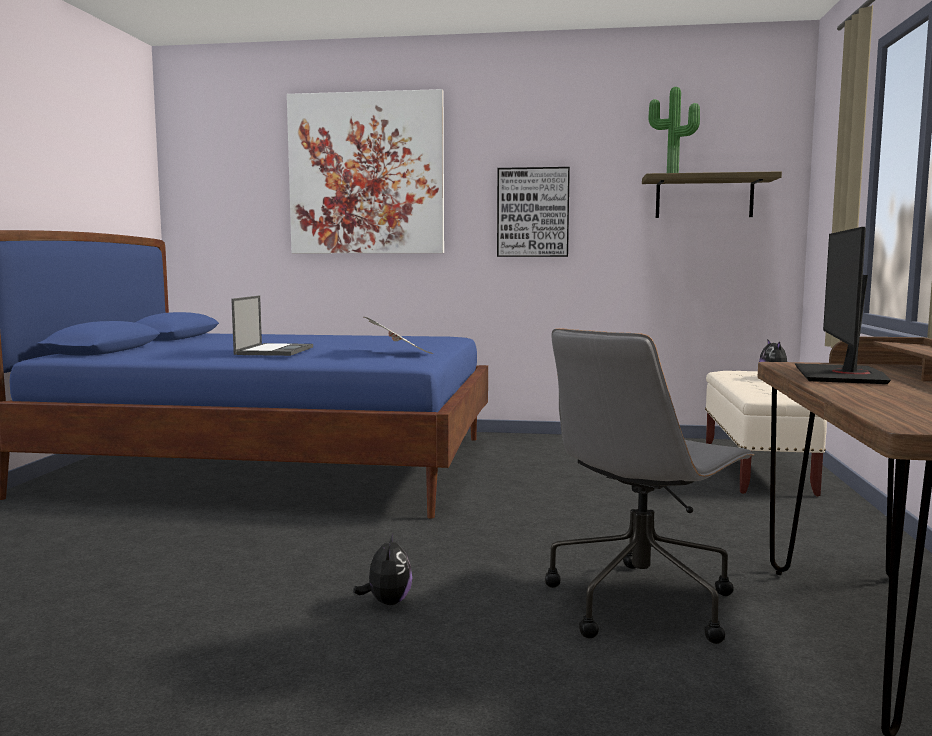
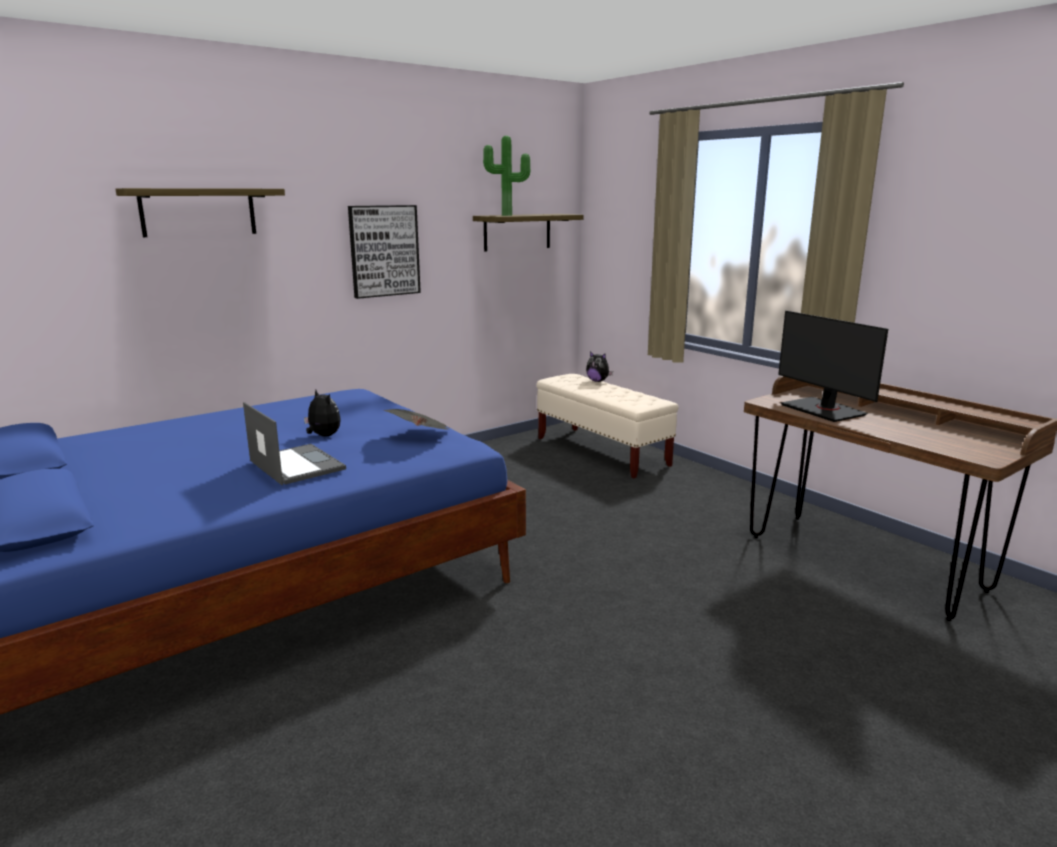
camera: 45 degrees left, 10 degrees up
picture [287,89,444,253] -> shelf [116,188,285,237]
plush toy [353,534,412,605] -> plush toy moved to [304,390,341,437]
grey office chair [545,328,755,644] -> none

